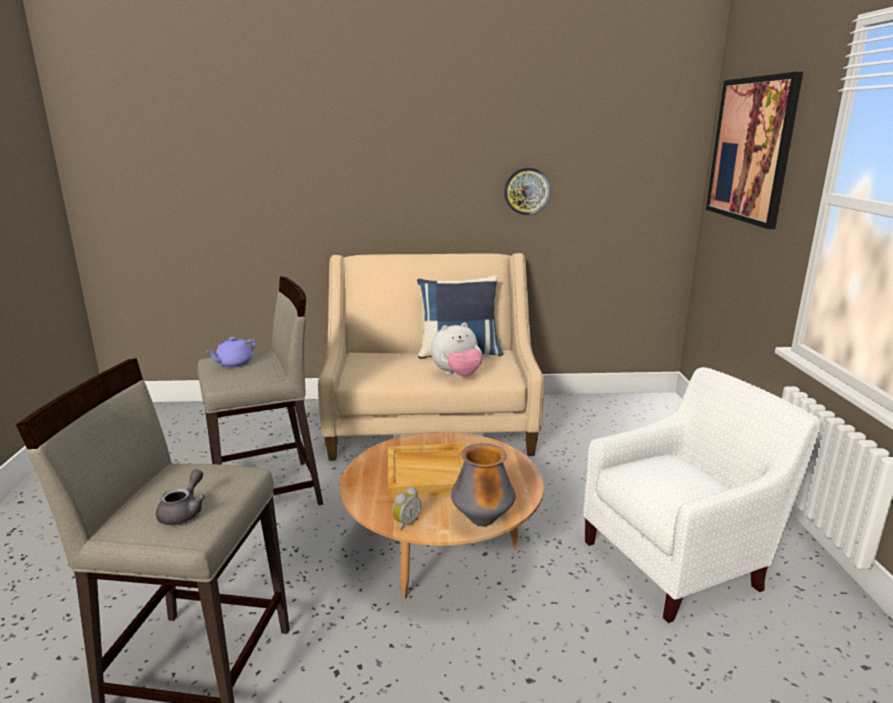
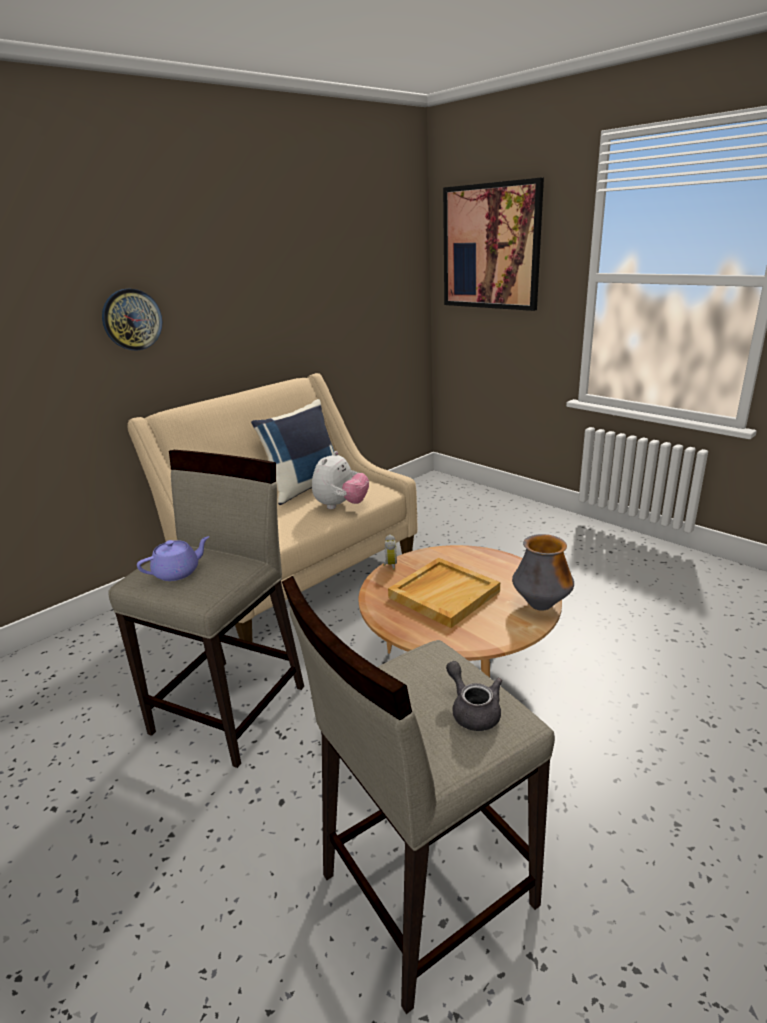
camera: 40 degrees left, 5 degrees up
purple teapot [206,337,256,368] -> purple teapot turned 120 degrees counterclockwise [137,536,209,581]
alarm clock [392,487,421,531] -> alarm clock moved to [383,534,397,570]
wall clock [504,167,550,215] -> wall clock moved to [102,288,162,350]
white armchair [583,367,821,623] -> none

